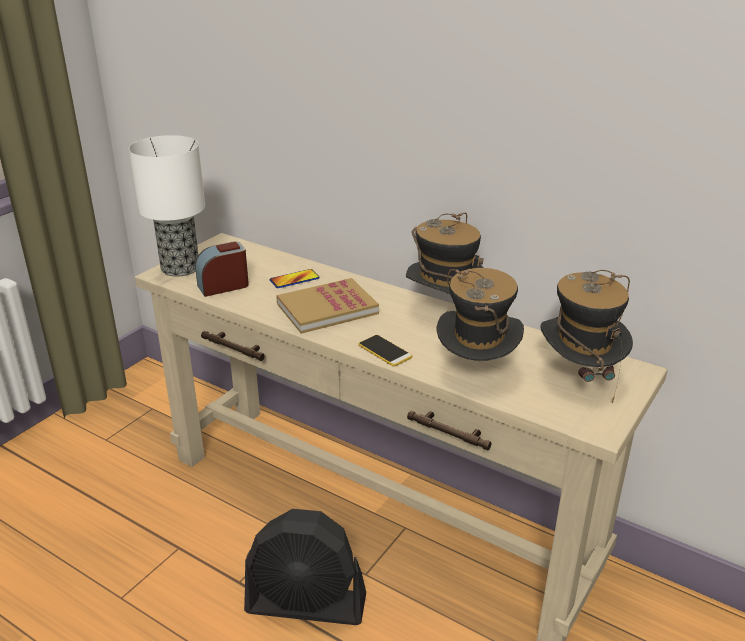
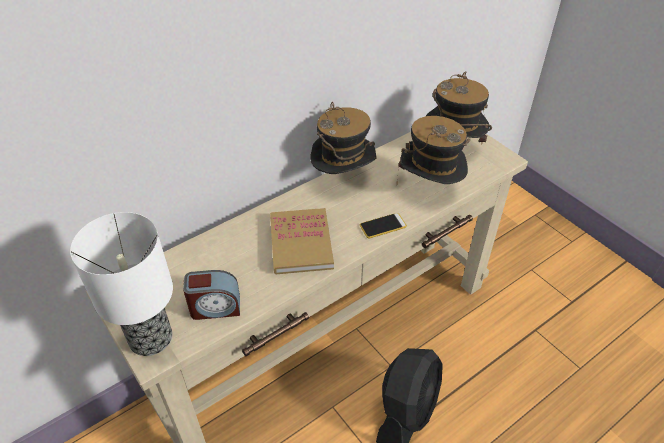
camera: 70 degrees left, 15 degrees up
alarm clock [195,241,249,297] -> alarm clock turned 90 degrees counterclockwise [183,270,240,320]
phone [269,269,320,288] -> none

